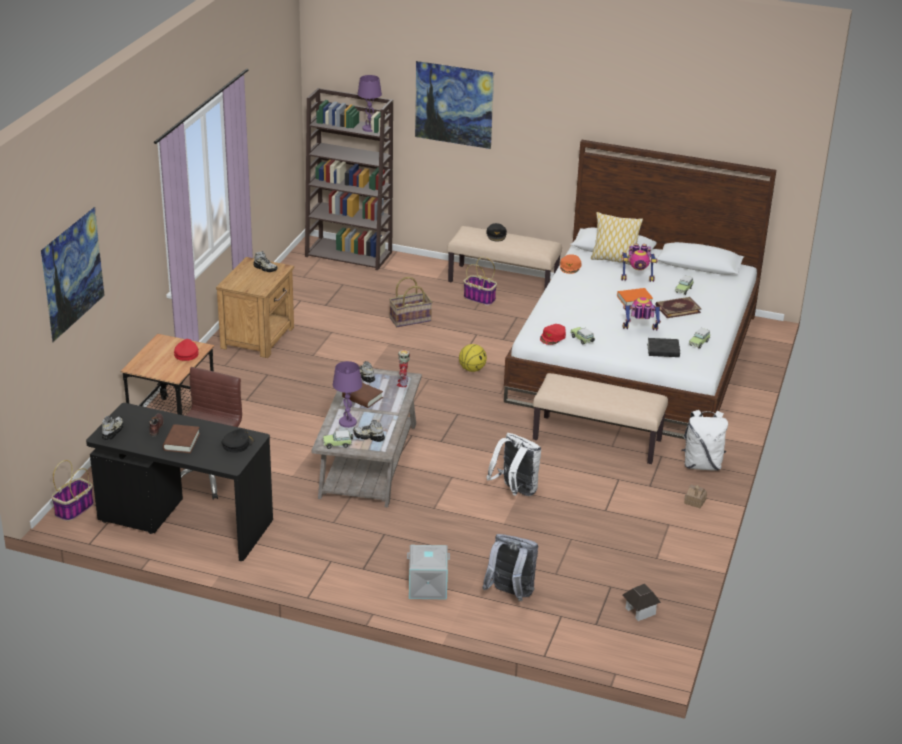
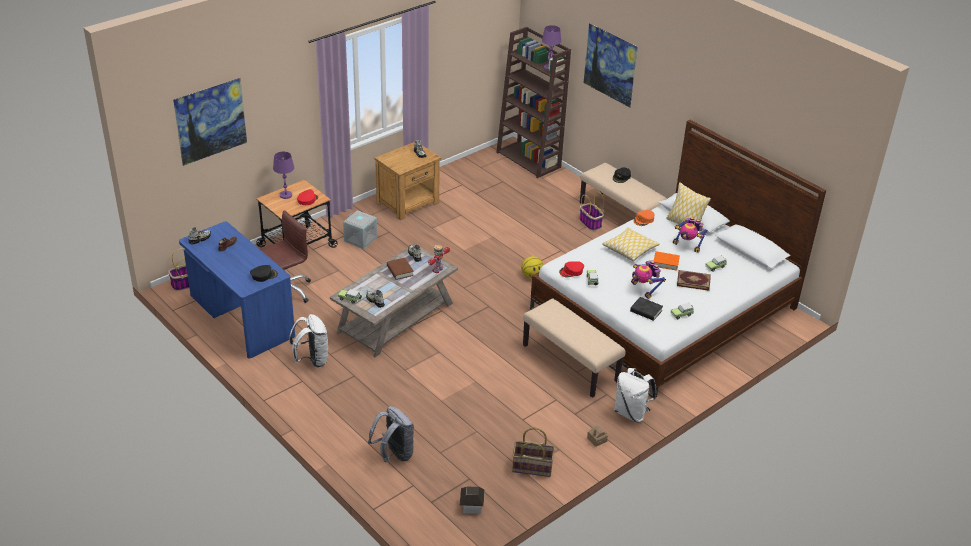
camera: 30 degrees right, 5 degrees up
black desk [86,403,273,561] -> blue desk [179,221,295,359]
brown book [163,424,200,453] -> none
purple table lamp [333,361,362,428] -> purple table lamp moved to [273,151,294,199]
basket [389,277,432,327] -> basket moved to [512,427,555,477]
grey storage box [407,545,450,599] -> grey storage box moved to [343,210,377,249]
white backpack [487,433,542,496] -> white backpack moved to [289,314,329,368]
toy robot [623,297,662,330] -> toy robot turned 150 degrees counterclockwise [631,260,666,299]
none -> pillow [602,227,660,261]

